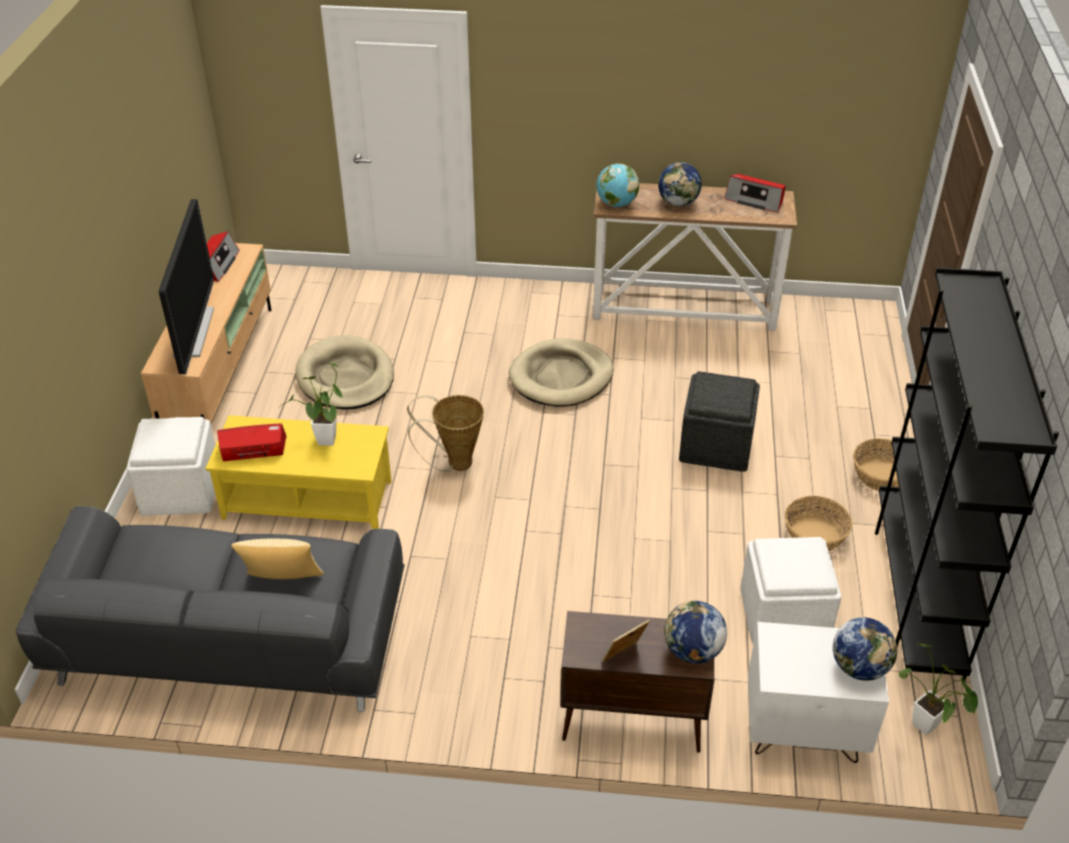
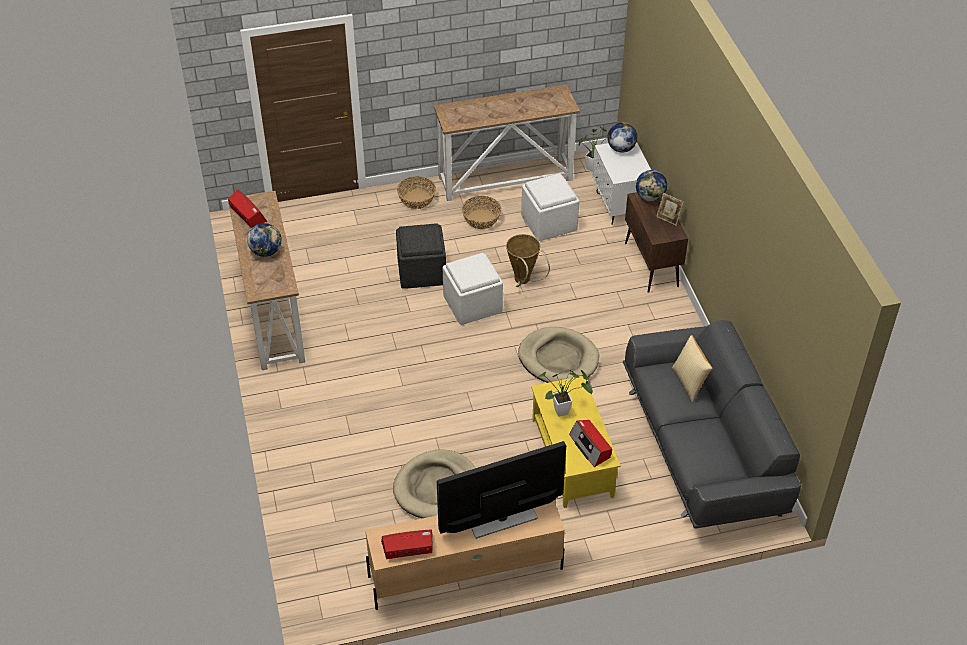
camera: 110 degrees left, 5 degrees up
white ottoman [126,417,216,516] -> white ottoman moved to [443,253,503,325]
basket [407,395,484,472] -> basket moved to [506,234,550,287]
beige dog bed [509,338,614,406] -> beige dog bed moved to [518,327,599,383]
globe [597,163,639,207] -> none
radio [724,174,786,213] -> radio turned 45 degrees counterclockwise [228,190,268,228]
black bookcase [875,268,1059,681] -> console table [434,84,580,201]

